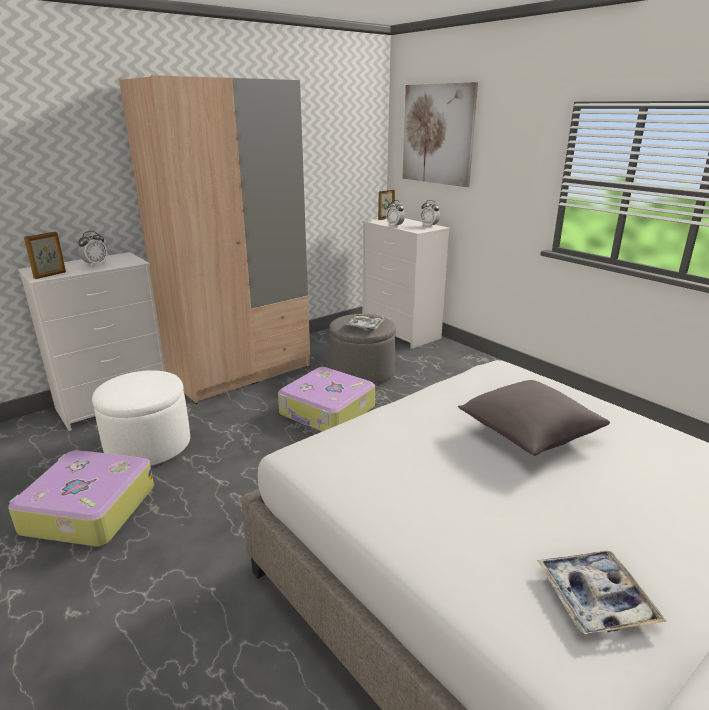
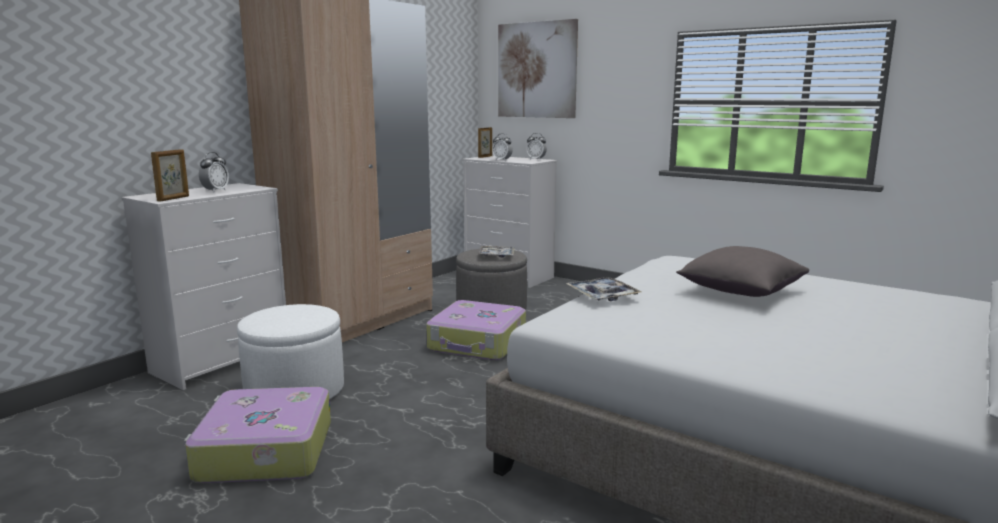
camera: 15 degrees left, 10 degrees down
tray [537,550,667,634] -> tray moved to [566,277,642,301]

